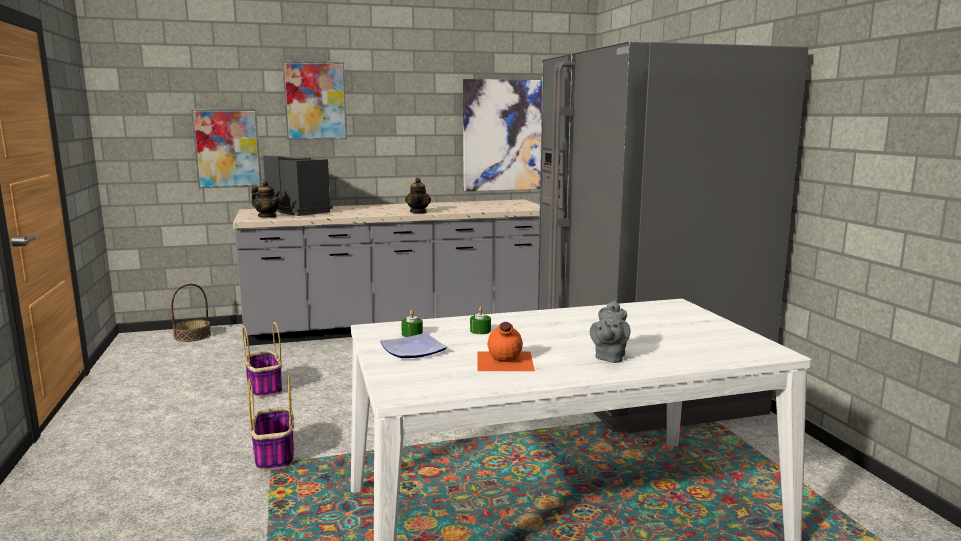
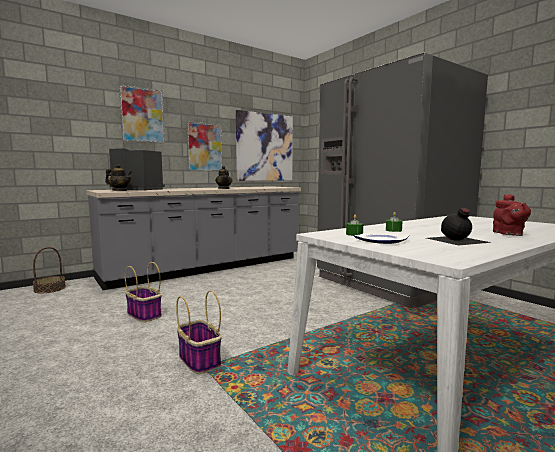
camera: 20 degrees left, 5 degrees down
picture [191,109,262,188] -> picture moved to [186,121,223,171]
orange bottle [477,322,535,371] -> black bottle [427,208,492,246]
grey teapot [590,300,630,363] -> red teapot [493,194,531,236]

